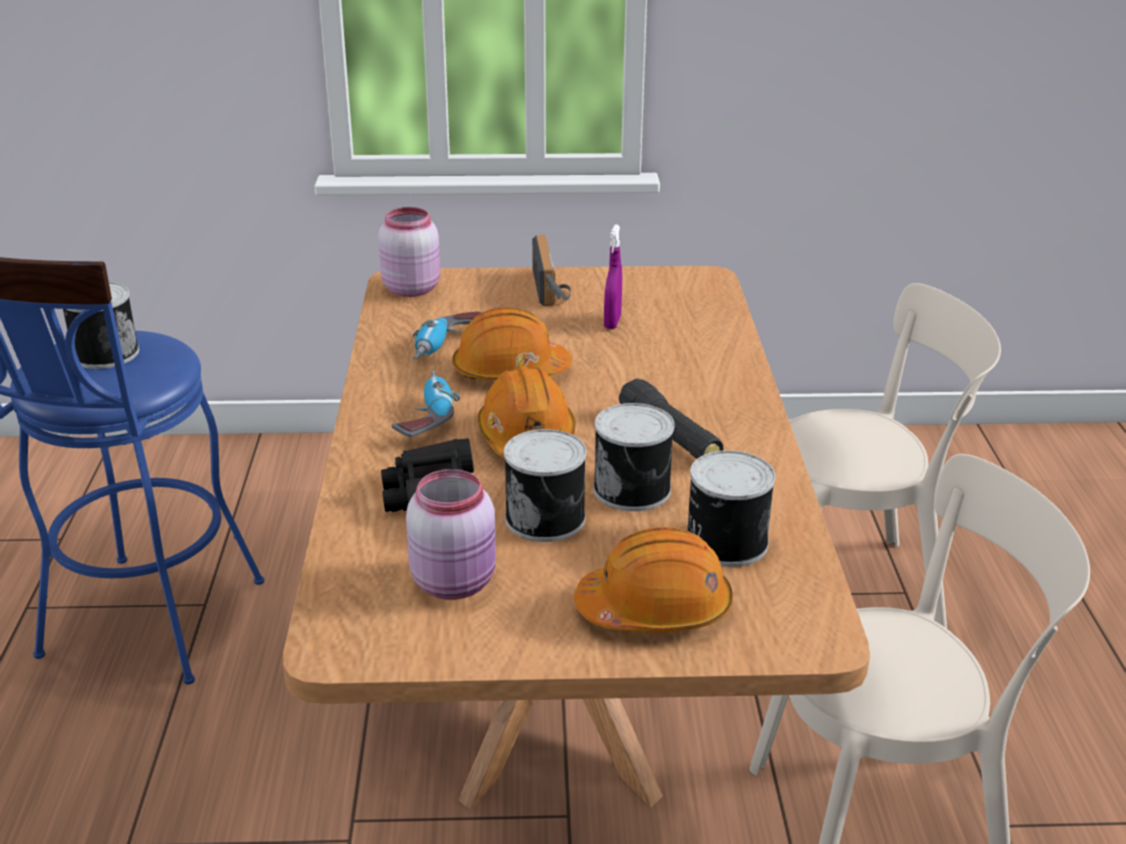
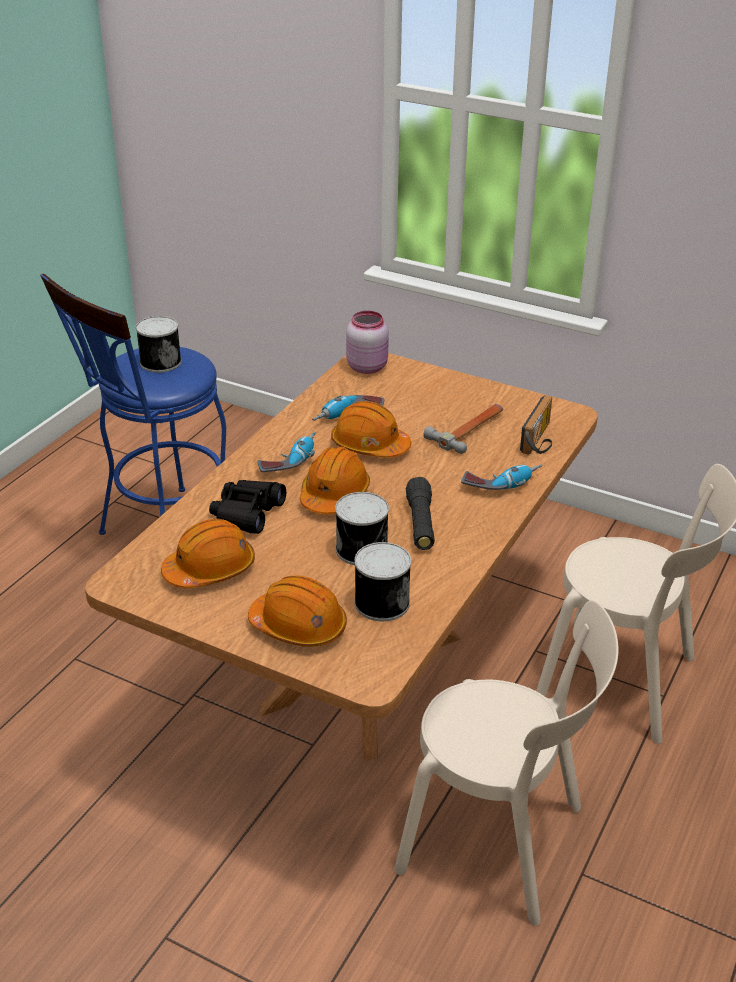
camera: 30 degrees right, 5 degrees up
pink jar [406,469,496,599] -> orange hard hat [161,519,255,588]
can [504,429,586,542] -> none
radio [532,235,571,306] -> radio moved to [520,395,552,455]
purple spray bottle [604,224,622,329] -> hammer [423,404,503,454]
none -> power drill [461,464,542,490]

